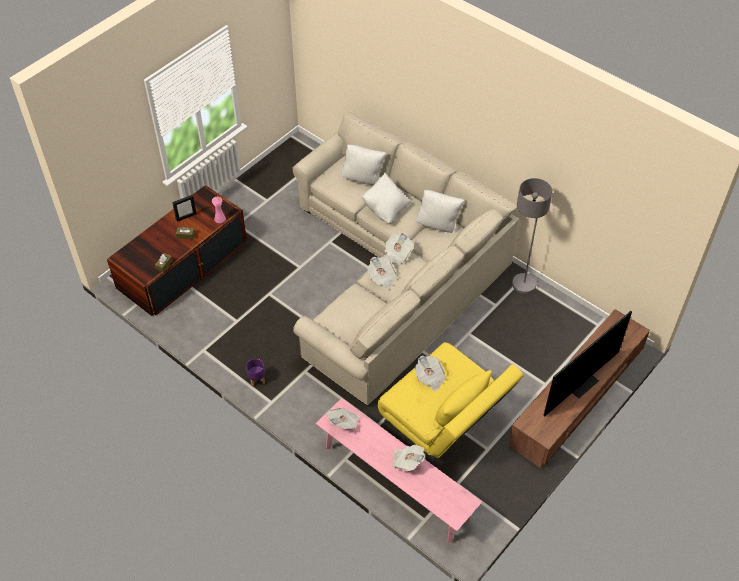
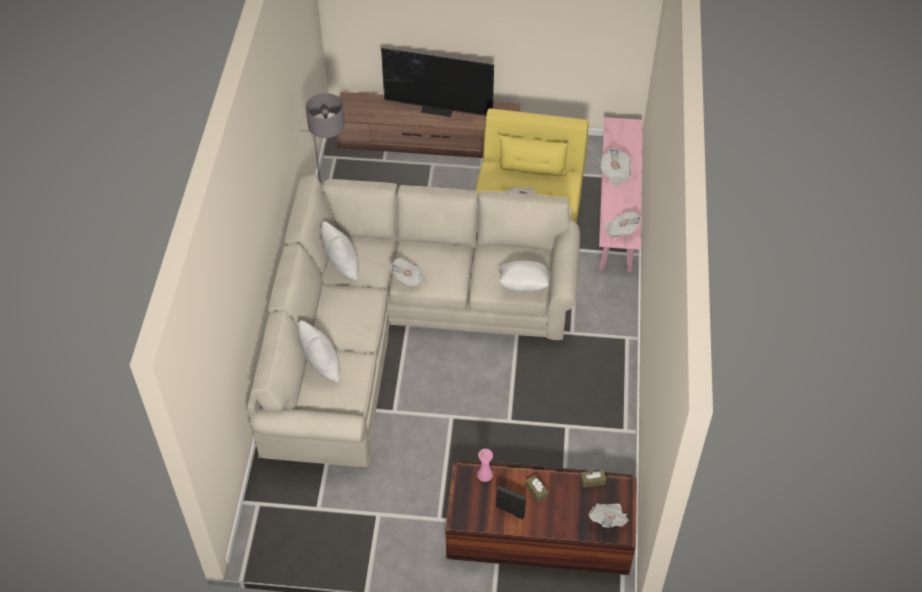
camera: 125 degrees left, 0 degrees up
purple planter [246,359,265,386] -> none
white pillow [362,173,411,223] -> white pillow moved to [499,261,549,292]
newspaper [367,257,398,290] -> newspaper moved to [589,504,629,528]

